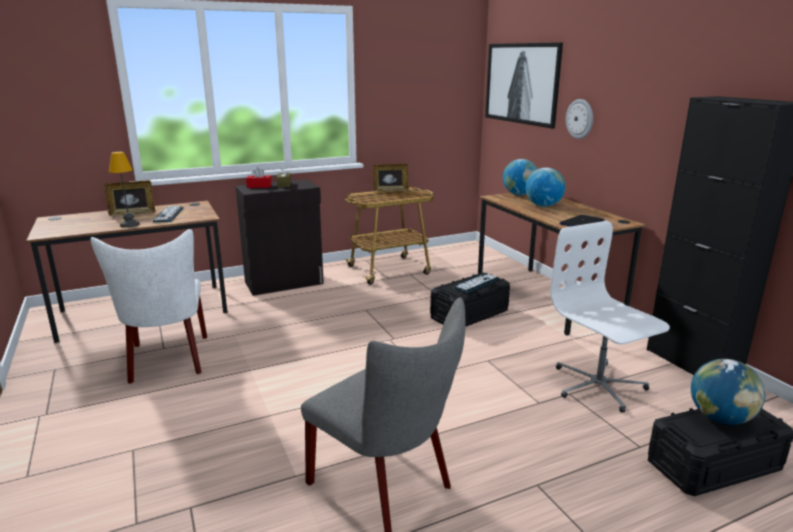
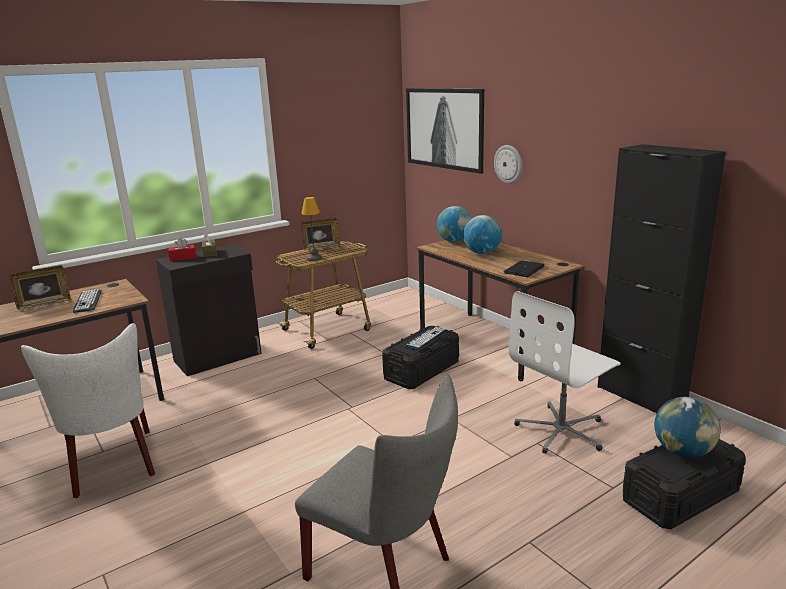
camera: 10 degrees left, 0 degrees up
table lamp [109,152,140,228] -> table lamp moved to [301,197,322,261]
white office chair [550,221,670,413] -> white office chair turned 90 degrees counterclockwise [509,291,621,454]

